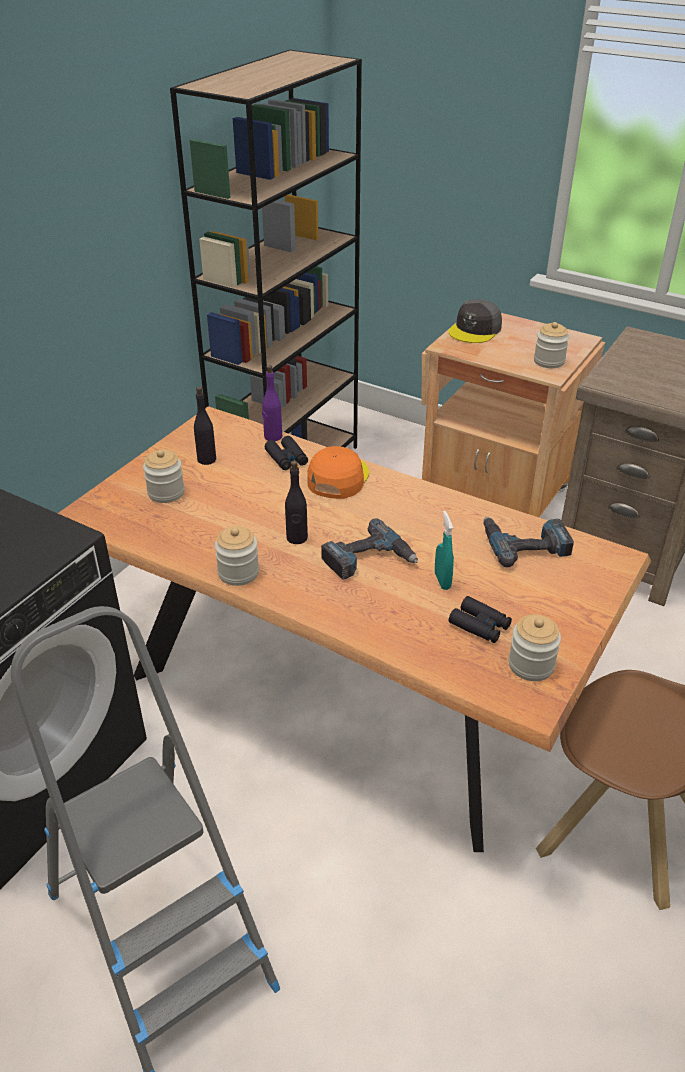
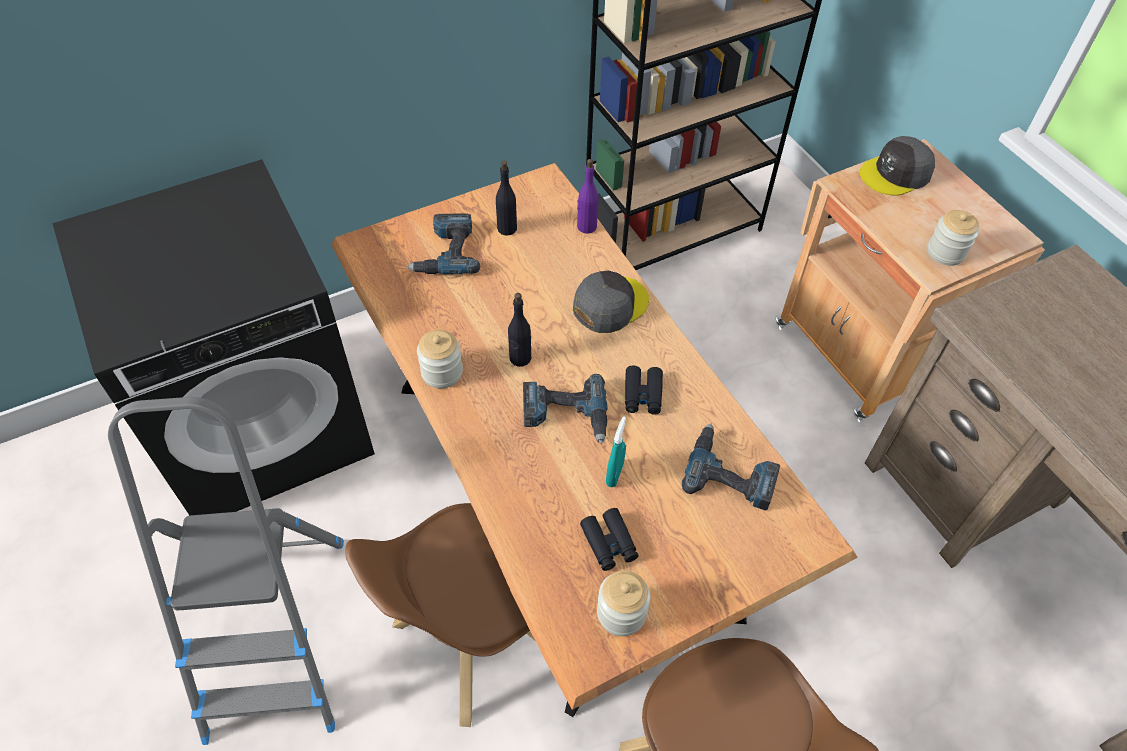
camera: 30 degrees right, 15 degrees up
jar [143,450,185,503] -> power drill [406,213,480,274]
black binoculars [265,436,308,470] -> black binoculars moved to [625,366,663,414]
orange cap [307,446,369,499] -> grey cap [573,271,649,333]
none -> brown chair [345,503,535,727]

